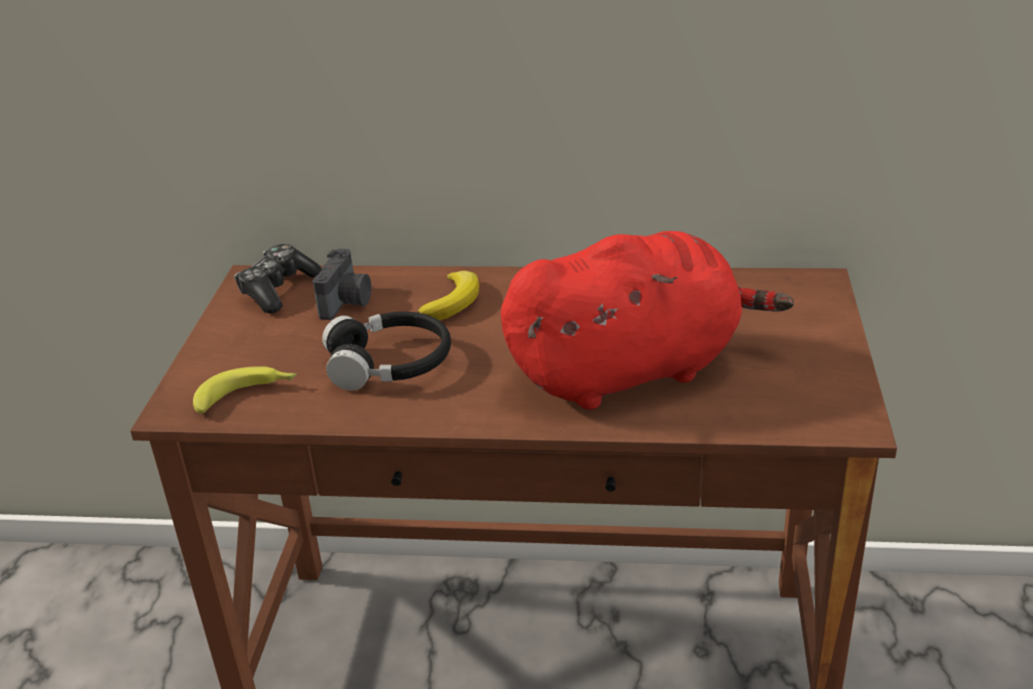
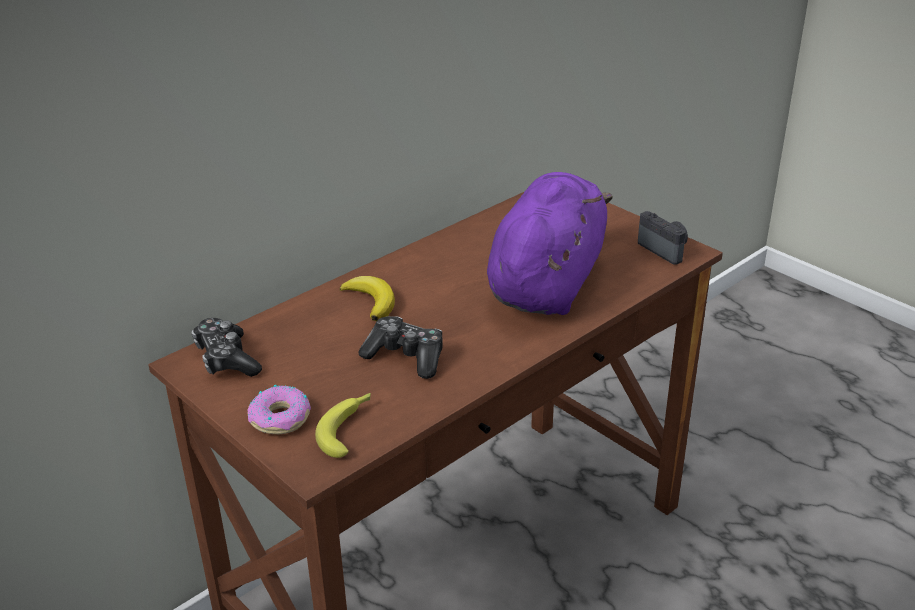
camera: 50 degrees left, 0 degrees up
camera [313,249,371,320] -> camera moved to [638,211,688,265]
black headphones [322,312,451,391] -> game controller [359,316,443,379]
red plush toy [501,231,794,410] -> purple plush toy [487,172,613,315]
none -> donut [248,385,311,434]

